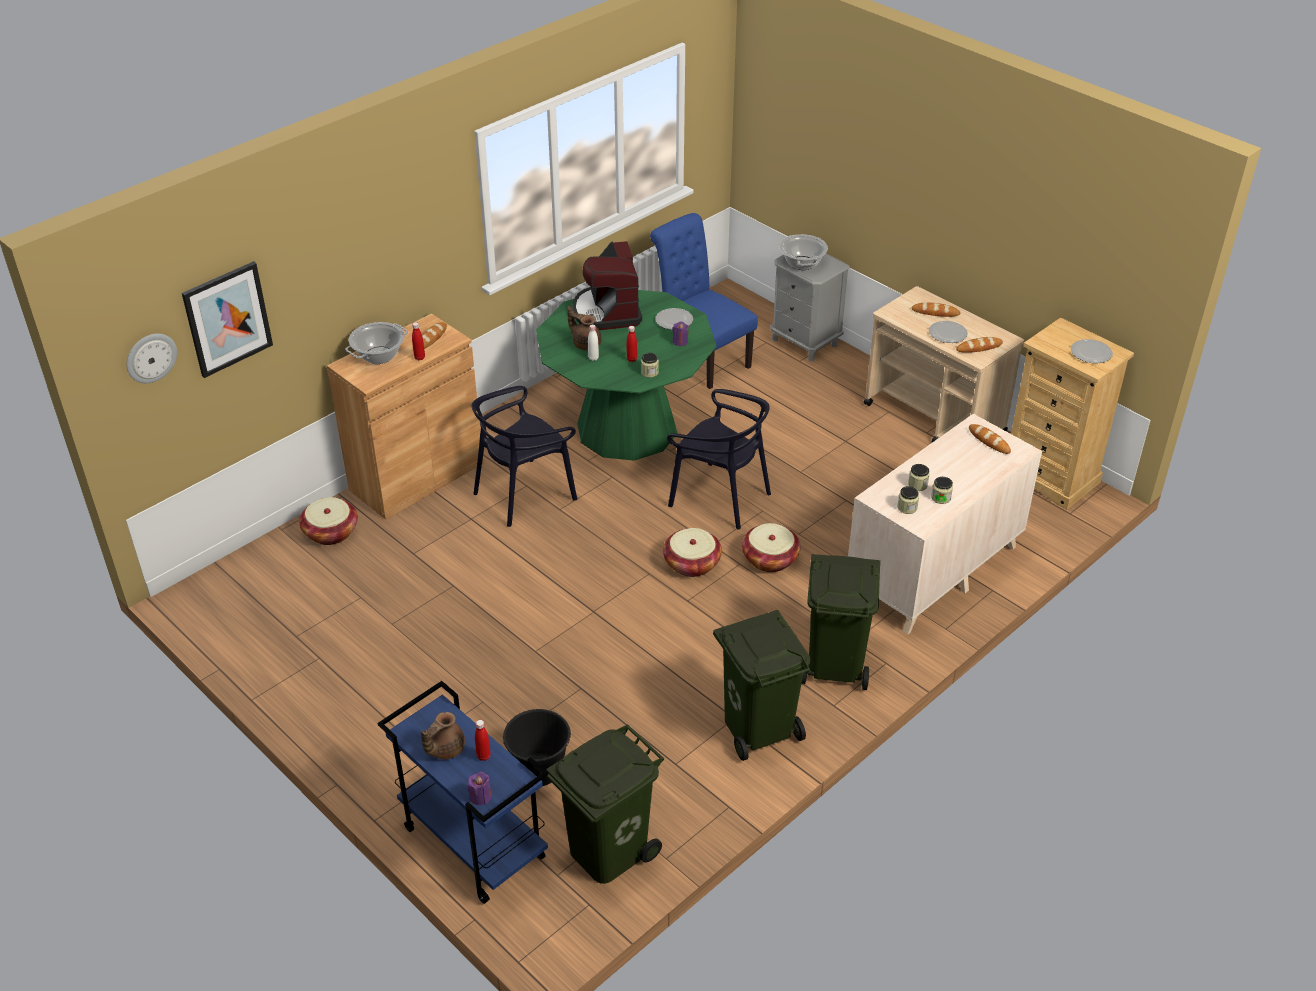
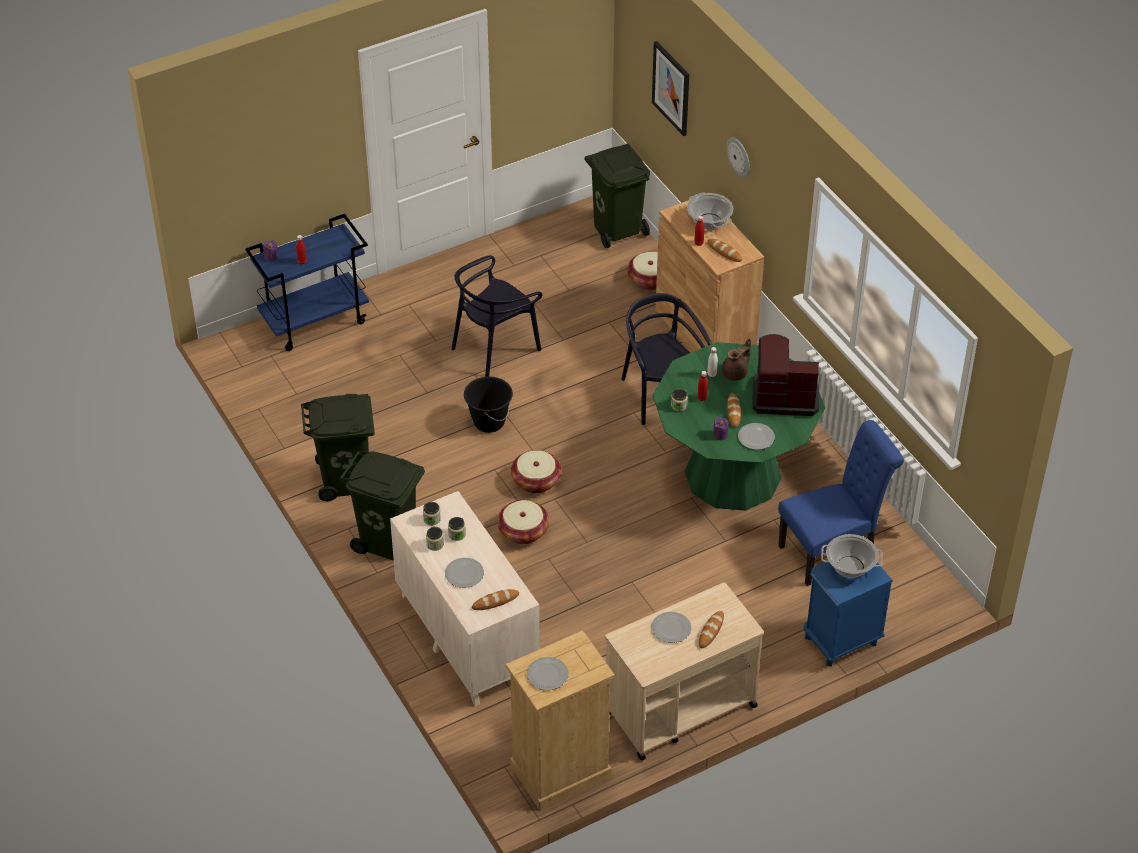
camera: 105 degrees right, 5 degrees up
wall clock [127,334,177,383] -> wall clock moved to [726,137,750,178]
brown teapot [421,712,465,760] -> none
black bucket [502,709,572,786] -> black bucket moved to [464,376,513,433]
green trash can [546,725,664,884] -> green trash can moved to [585,144,650,248]
black chair [667,389,771,529] -> black chair moved to [452,255,542,377]
grey nightstand [770,254,850,361] -> blue nightstand [803,562,893,667]
bread [956,337,1003,353] -> bread moved to [727,393,741,428]
none -> plate [445,558,484,588]

